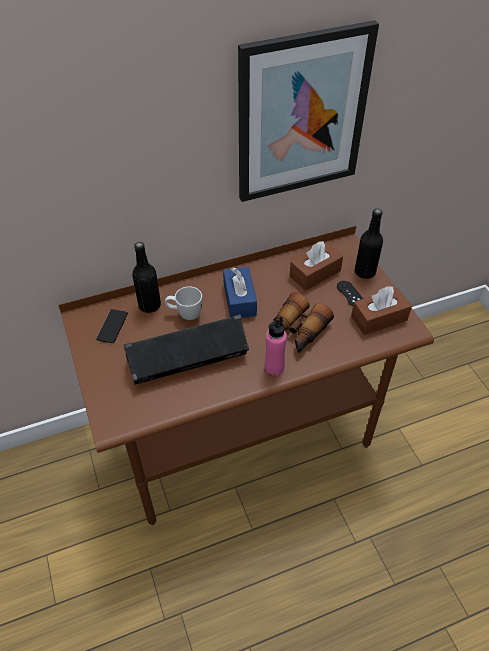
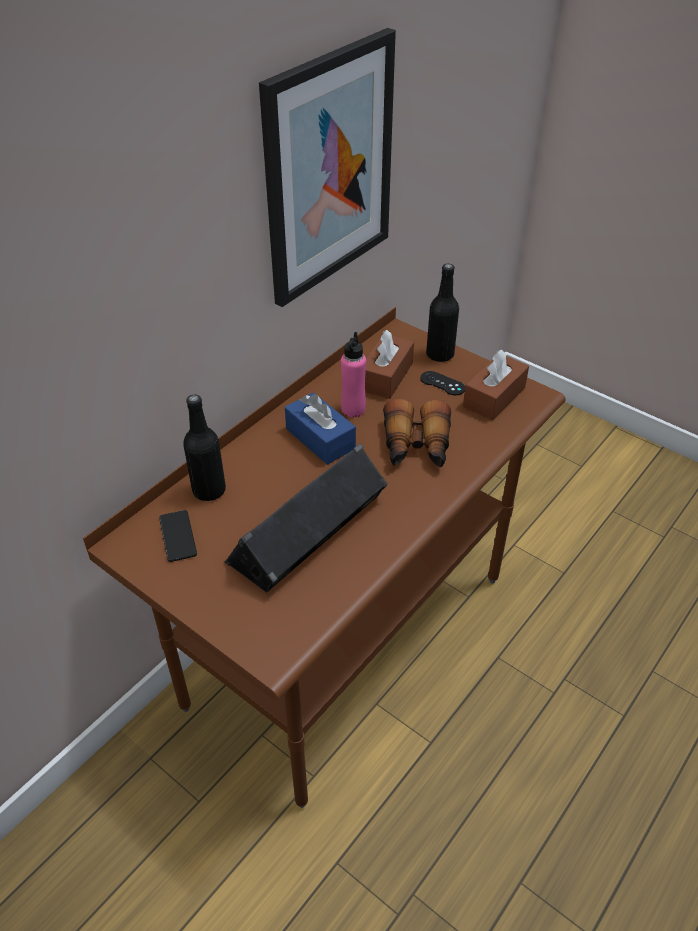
camera: 30 degrees left, 5 degrees down
white mug [165,286,202,320] -> none
pink bottle [264,317,287,376] -> pink bottle moved to [341,332,366,417]

